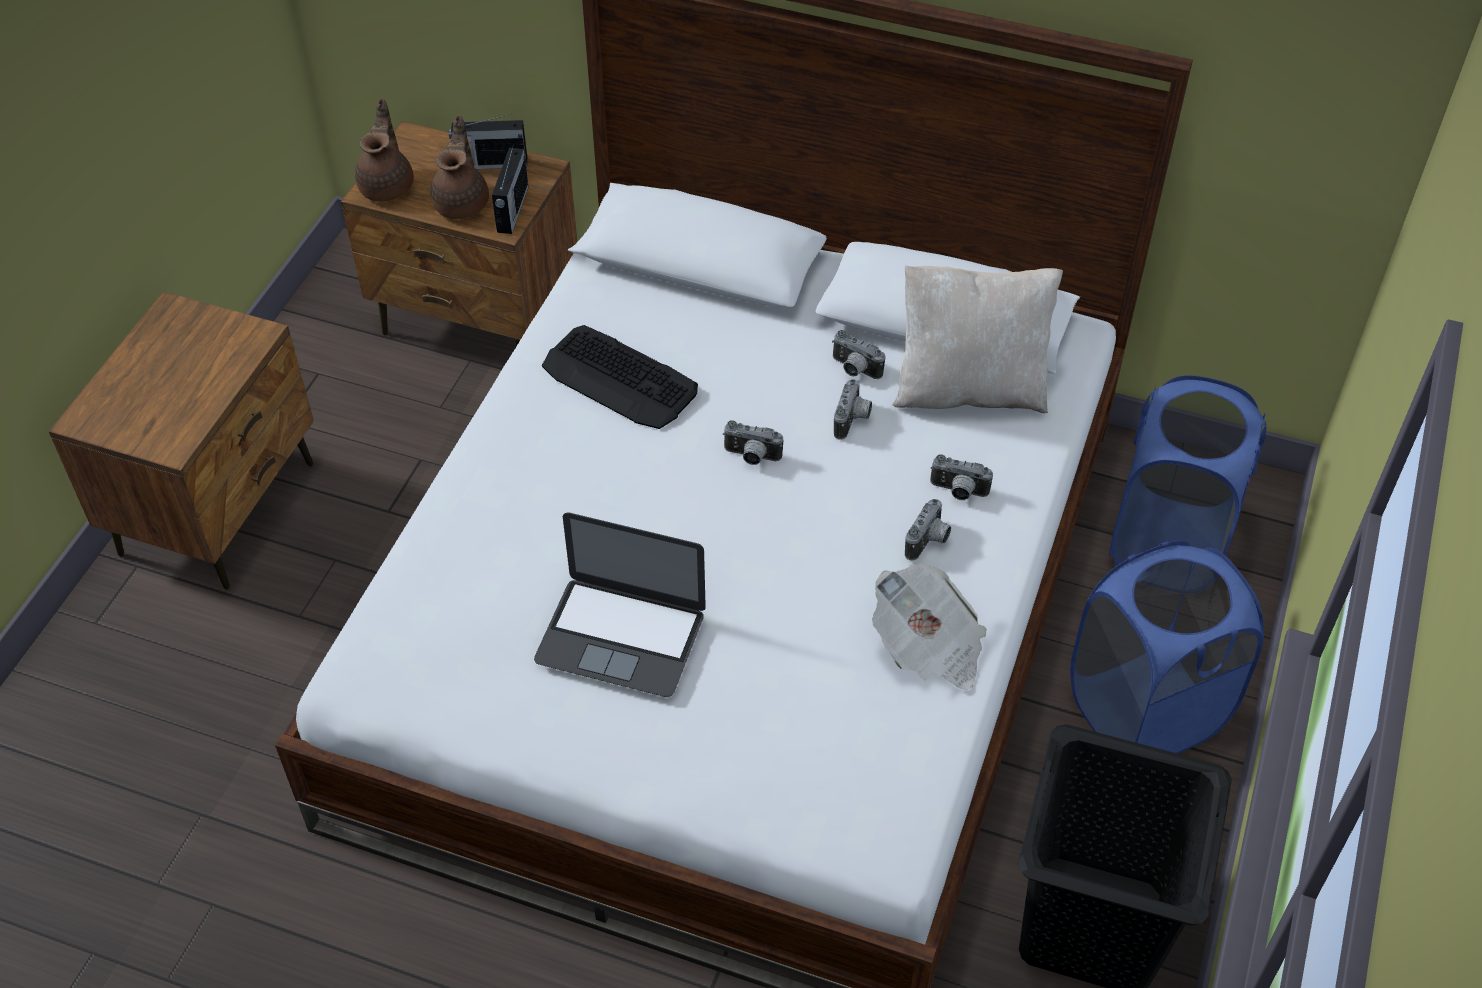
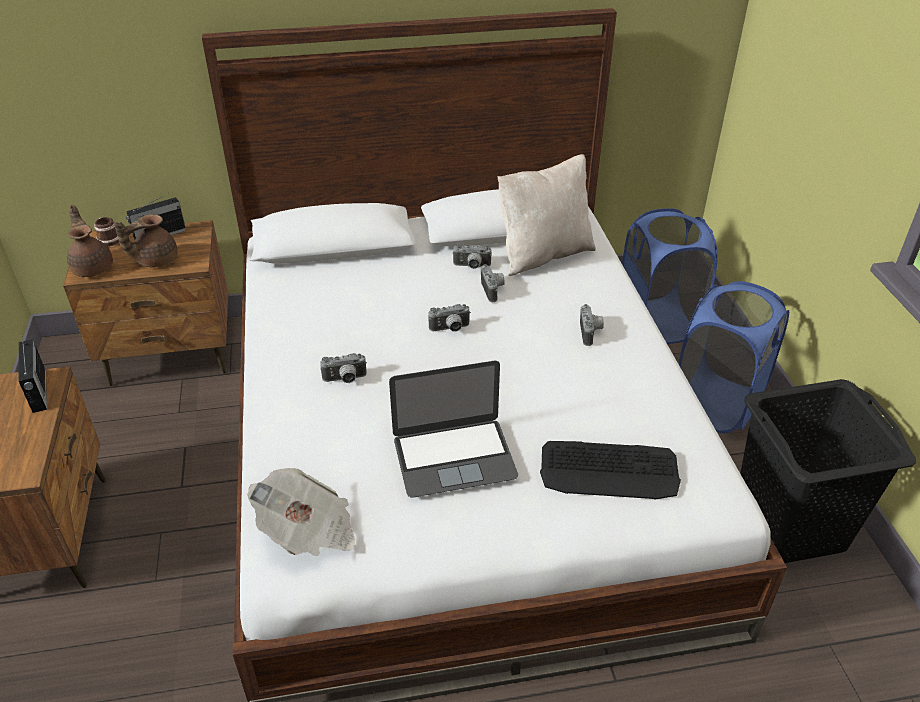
camera: 30 degrees left, 10 degrees down
brown teapot [430,115,489,219] -> brown teapot turned 105 degrees counterclockwise [114,214,178,267]
radio [492,143,528,234] -> radio moved to [18,336,47,413]
keyboard [542,325,698,429] -> keyboard moved to [540,441,681,499]
newspaper [872,563,987,690] -> newspaper moved to [248,468,356,556]
camera [930,454,993,500] -> camera moved to [320,353,367,383]
none -> mug [94,217,119,246]

